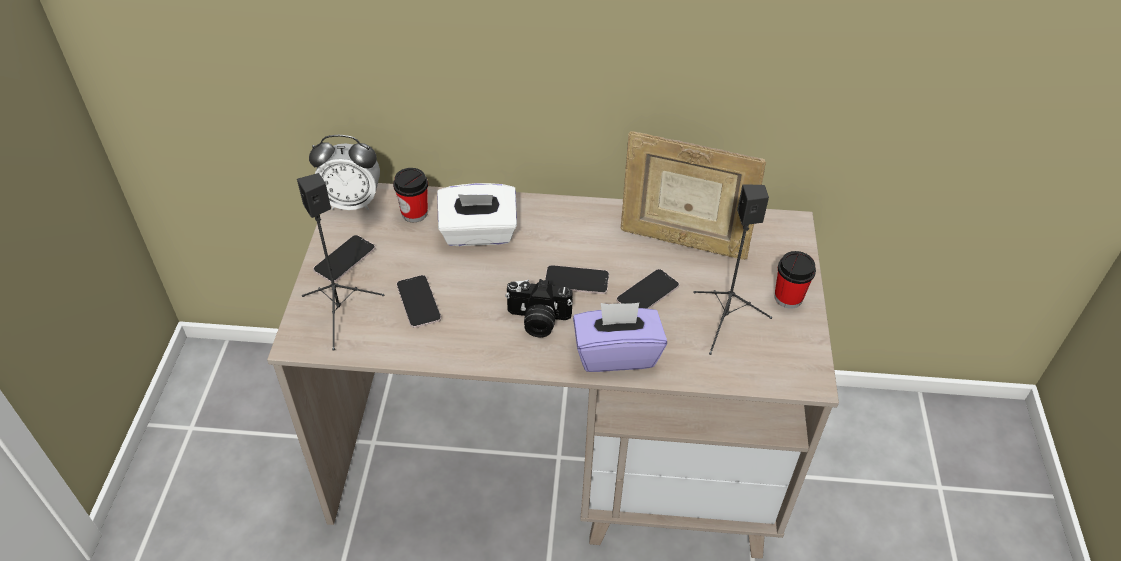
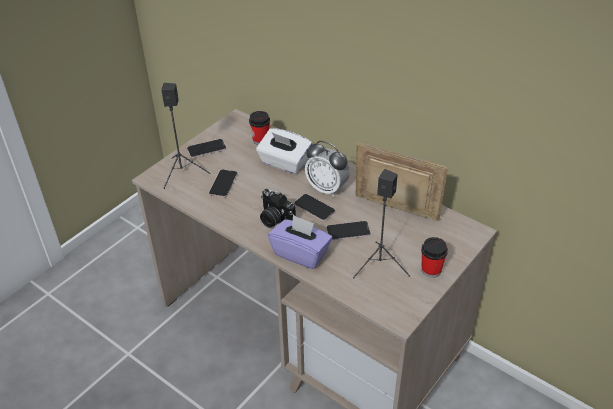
camera: 35 degrees right, 5 degrees down
alarm clock [309,135,380,210] -> alarm clock moved to [305,141,350,197]
picture frame [621,131,766,260] -> picture frame turned 150 degrees clockwise [355,142,448,221]

